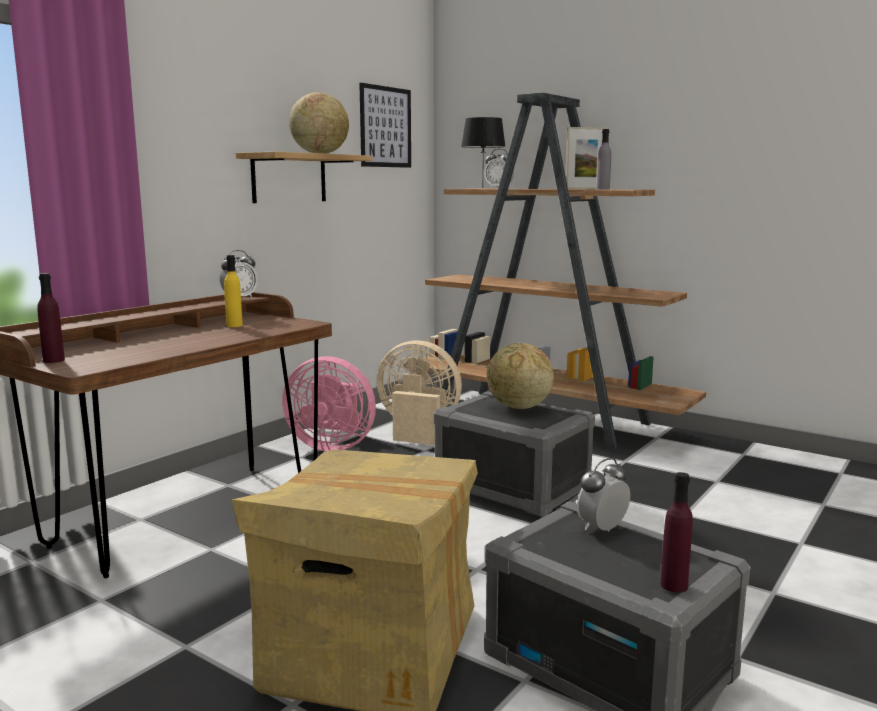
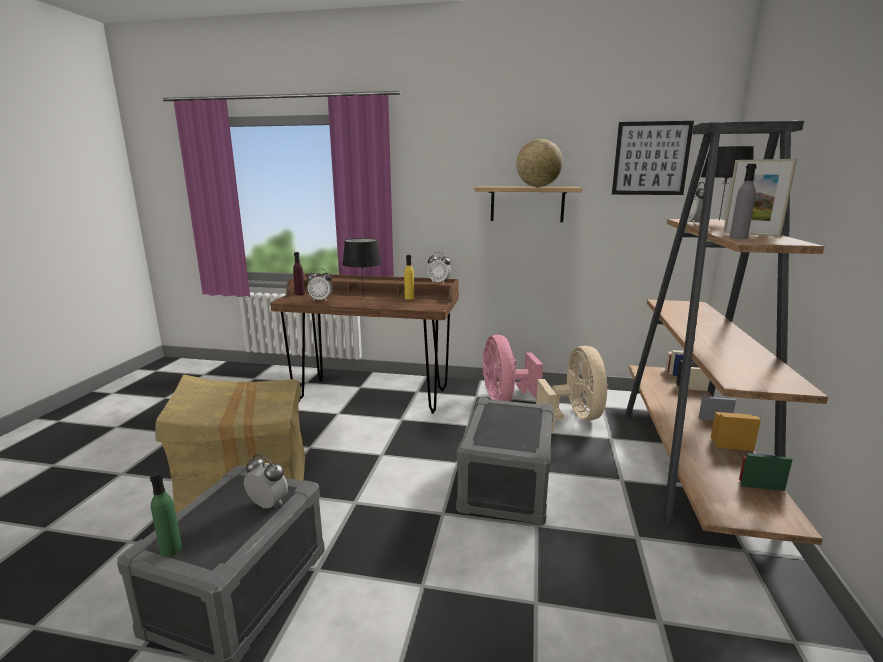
camera: 65 degrees right, 5 degrees up
globe [487,343,554,409] -> none
purple bottle [661,472,693,593] -> green bottle [150,472,182,557]
none -> alarm clock [307,268,333,301]
none -> black table lamp [342,238,382,297]

